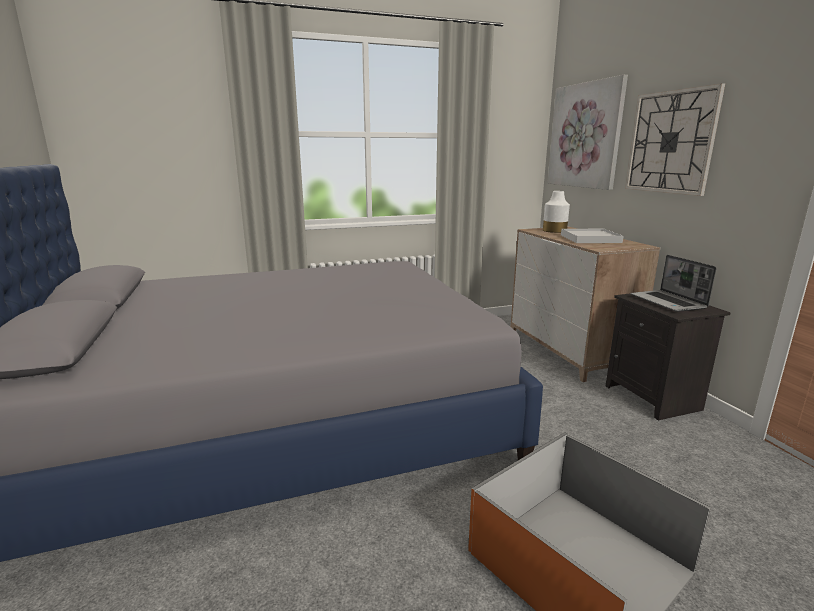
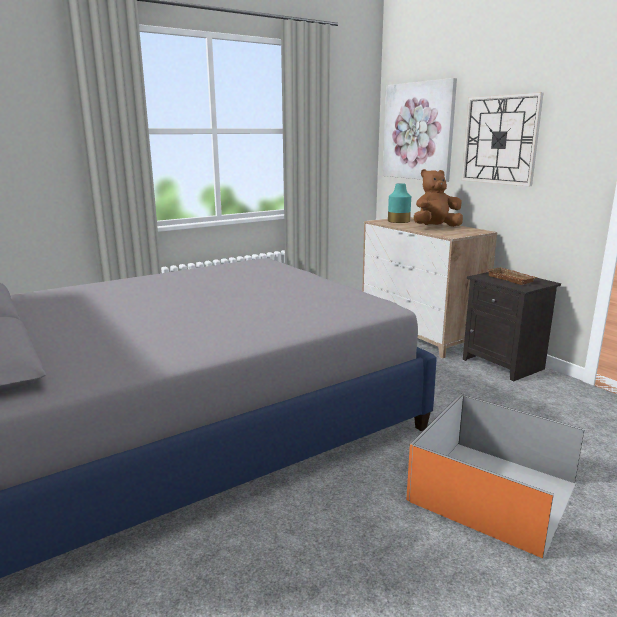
camera: 15 degrees left, 0 degrees up
white vase [543,191,570,233] -> turquoise vase [388,183,411,223]
white tray [561,229,624,243] -> brown plush toy [414,169,463,227]
laptop [631,255,716,312] -> brown tray [486,267,538,285]

